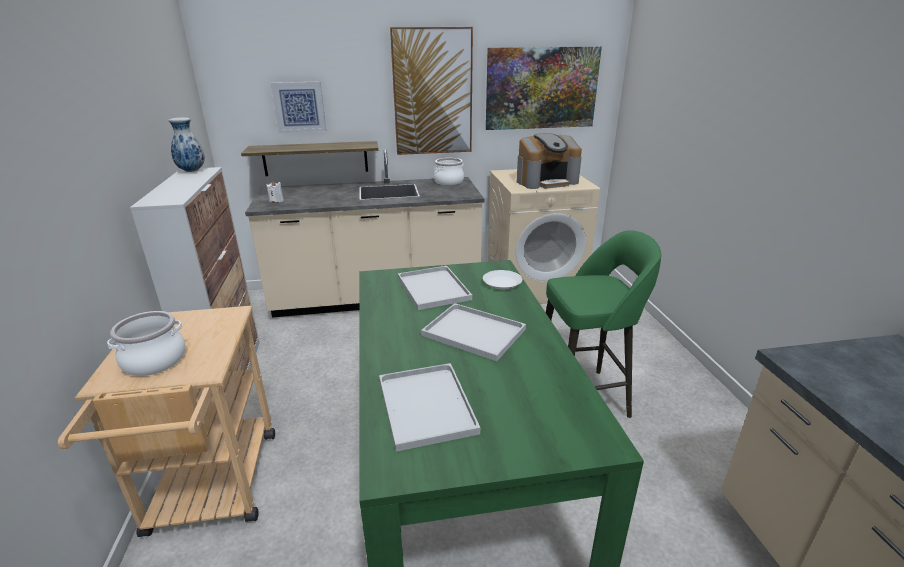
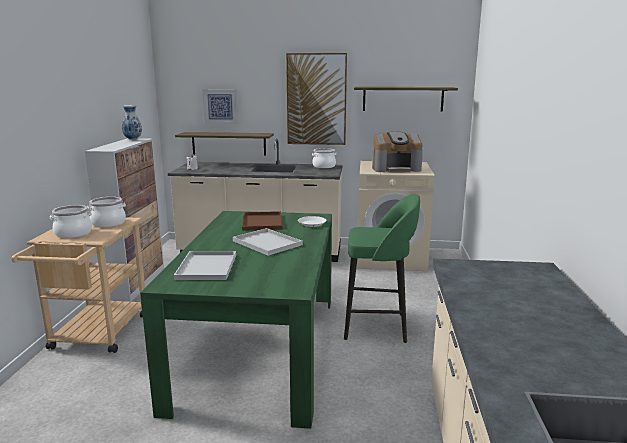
camera: 15 degrees right, 10 degrees down
white tray [398,266,472,310] -> brown tray [242,211,283,231]
picture [486,46,602,130] -> shelf [354,87,458,111]
none -> cooking pot [87,197,126,227]

